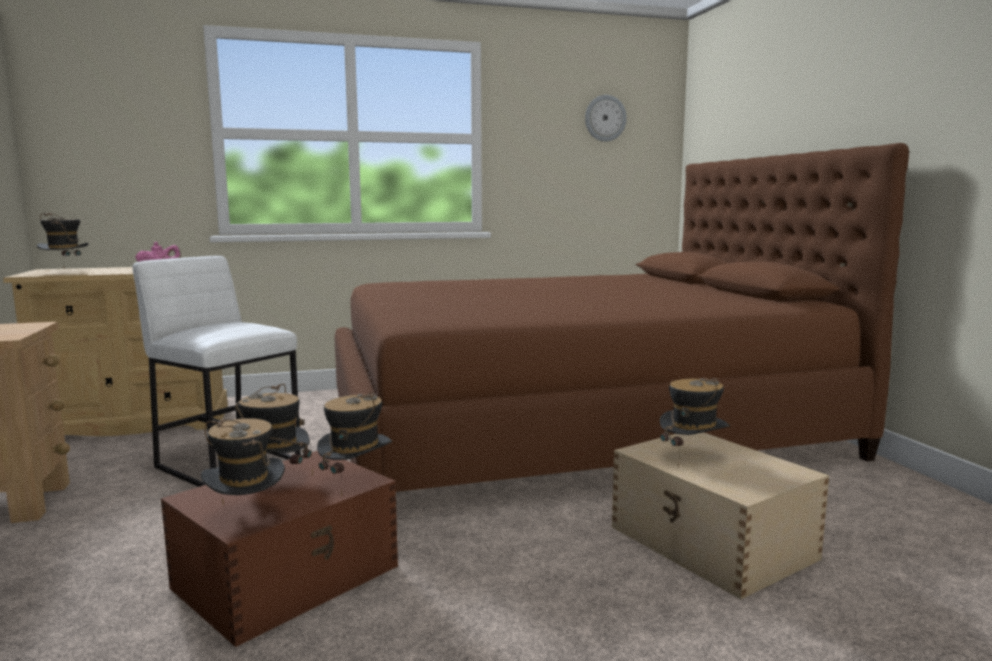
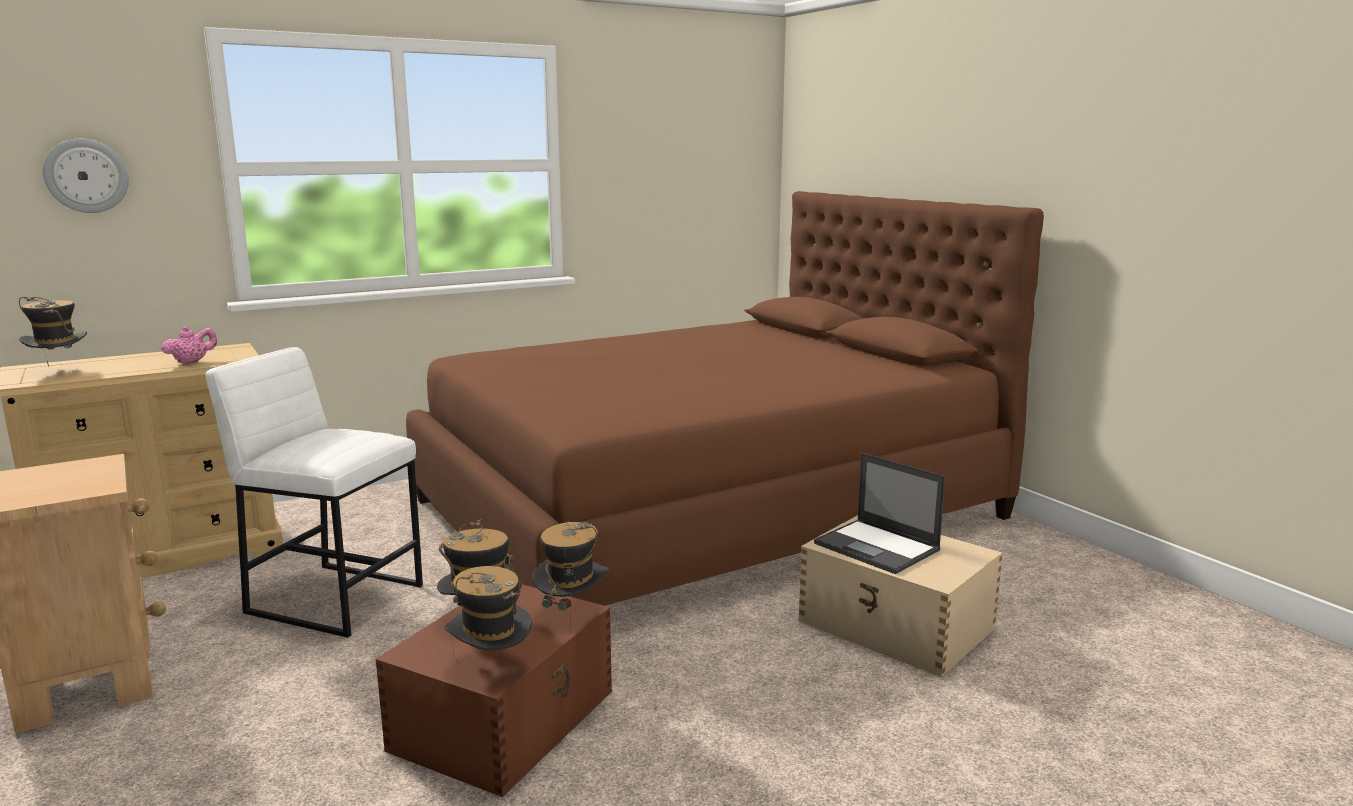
camera: 15 degrees left, 5 degrees up
wall clock [585,95,627,142] -> wall clock moved to [43,139,129,213]
hat [660,377,730,469] -> laptop [814,453,946,574]

